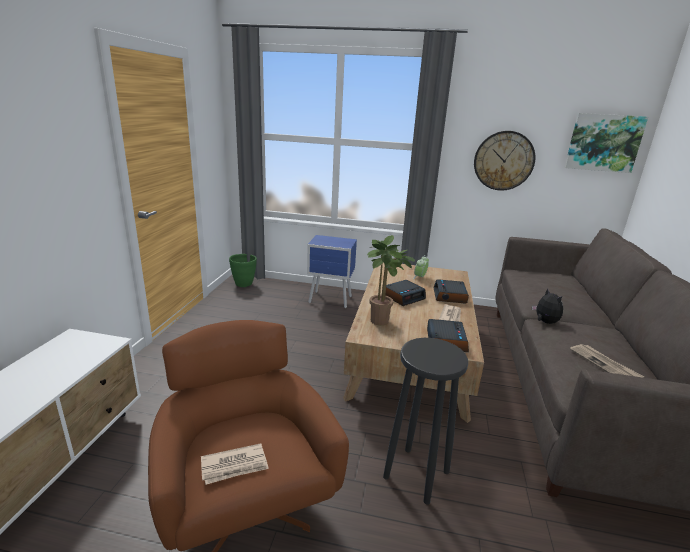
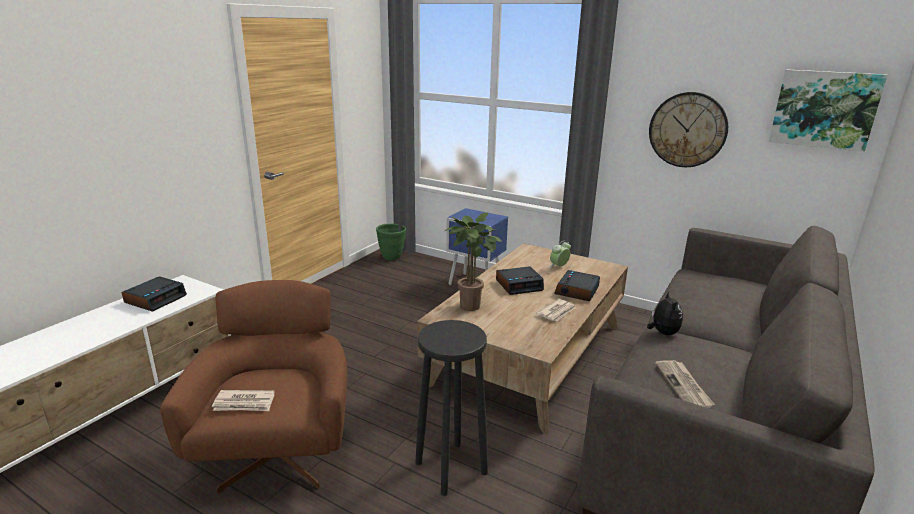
camera: 20 degrees right, 0 degrees up
alarm clock [427,319,469,352] -> alarm clock moved to [122,276,187,312]

